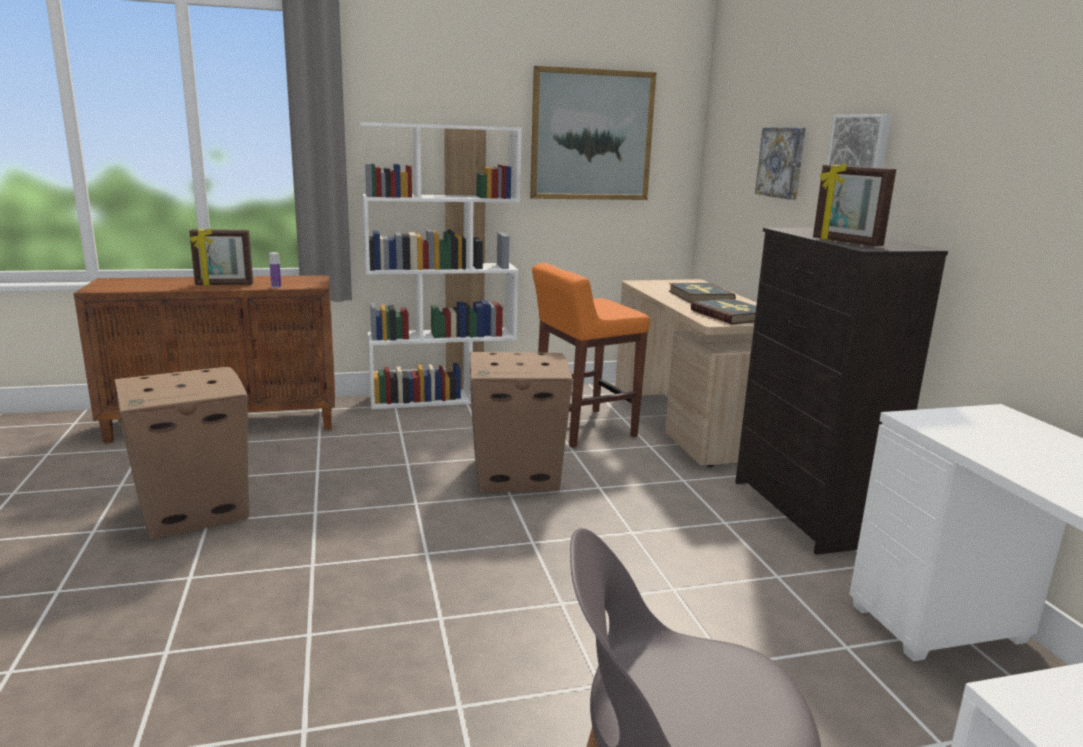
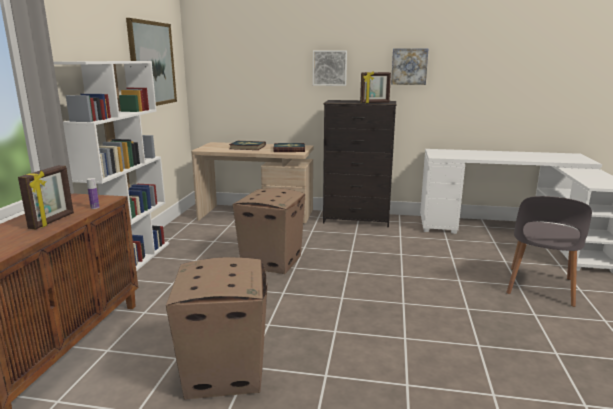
camera: 65 degrees left, 0 degrees up
orange stool [532,263,650,448] -> none
picture [755,128,806,200] -> picture moved to [391,48,428,85]

